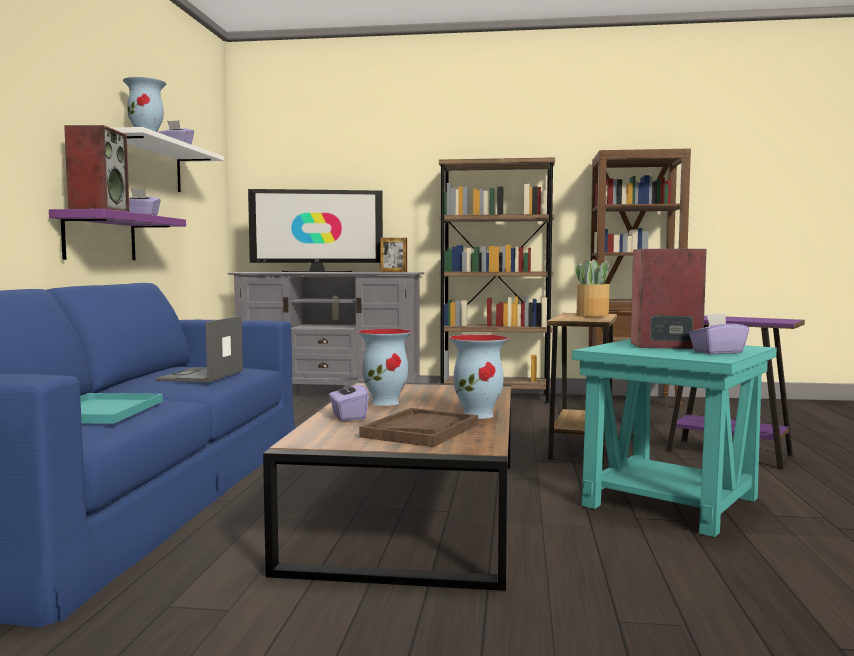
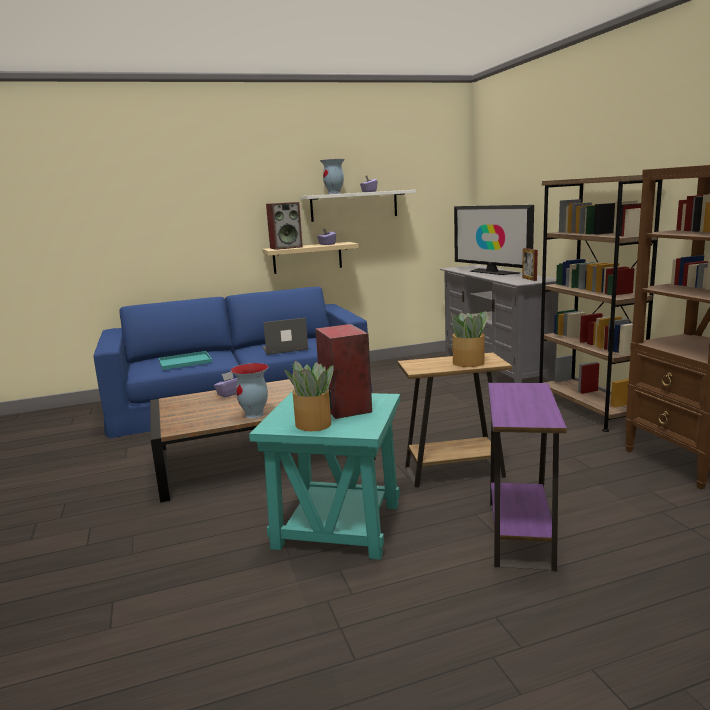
camera: 65 degrees right, 10 degrees up
purple shelf [49,209,186,260] -> beige shelf [262,242,359,274]
vase [358,329,412,406] -> none
brown tray [359,408,478,447] -> none
purple tissue box [689,313,749,354] -> potted plant [284,361,333,431]

